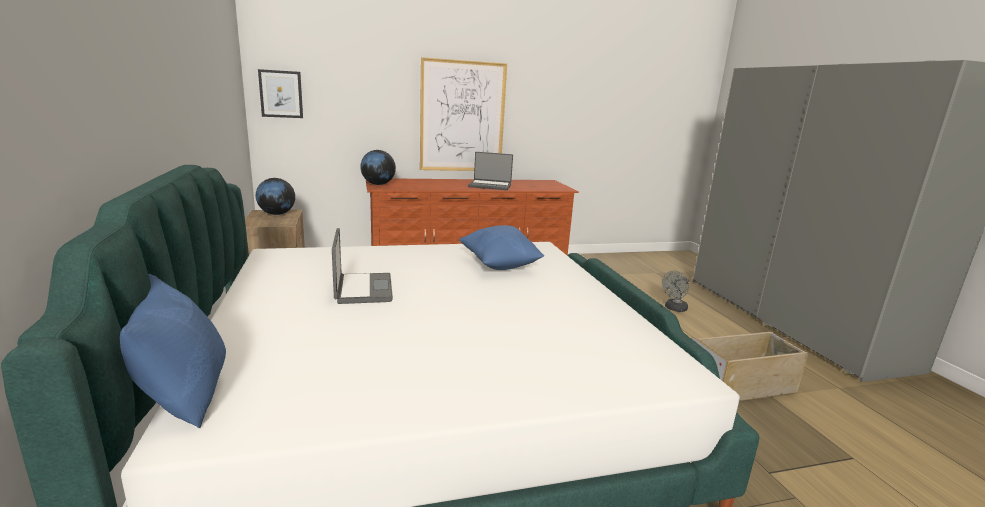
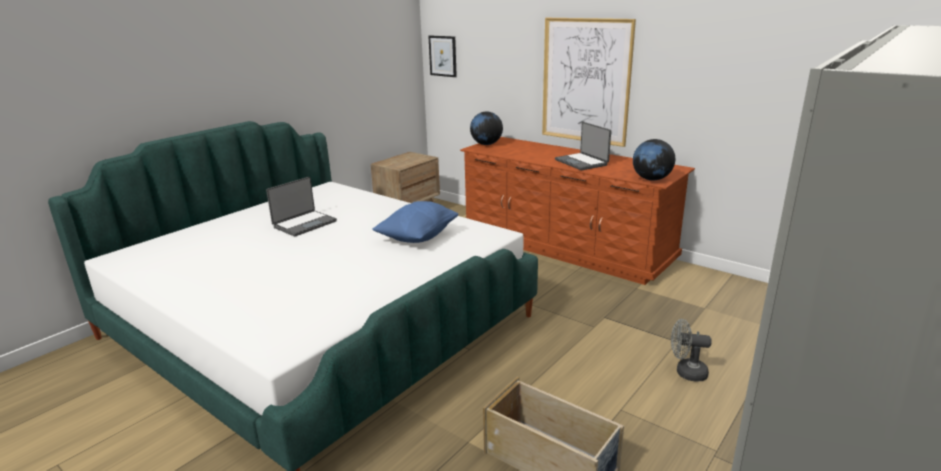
camera: 55 degrees right, 5 degrees up
blue pillow [120,274,226,428] -> none
globe [256,178,295,215] -> globe moved to [633,139,675,181]

